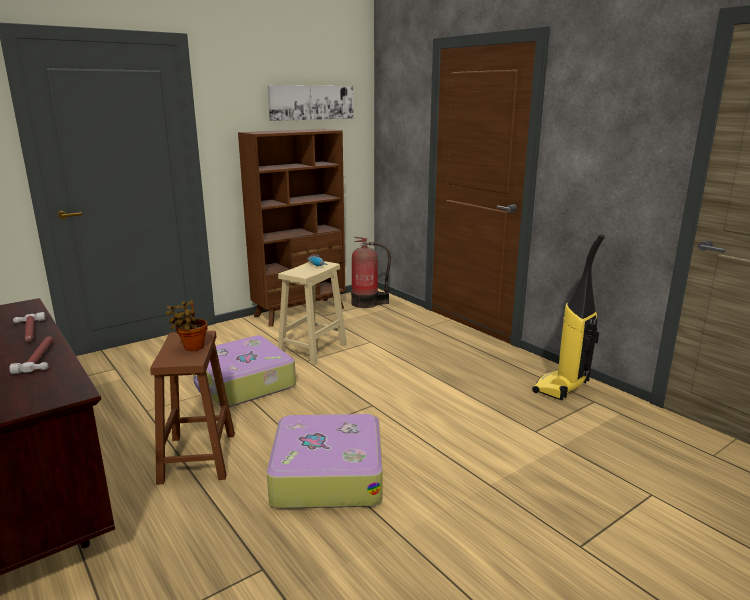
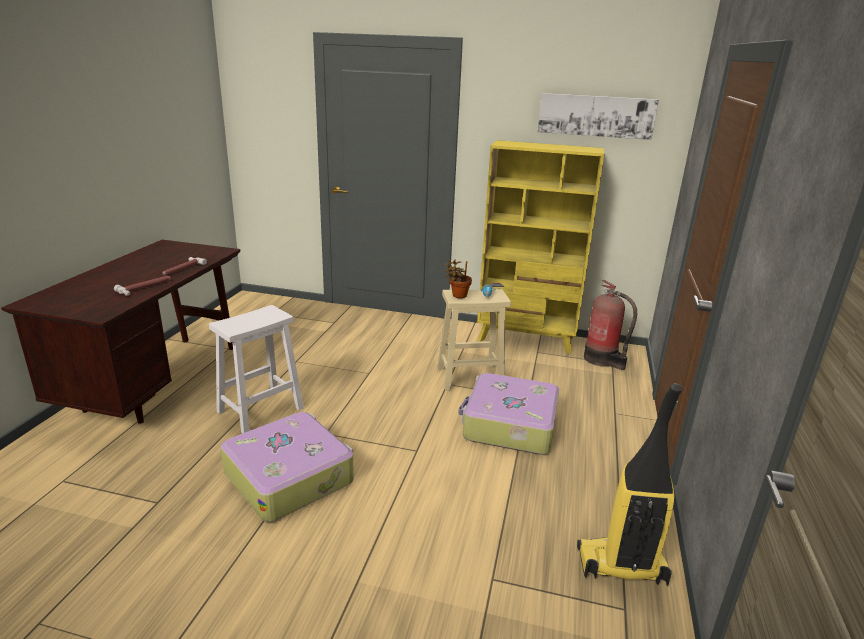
camera: 50 degrees right, 5 degrees up
brown stool [150,331,235,485] -> white stool [209,305,304,433]
potted plant [165,300,208,351] -> potted plant moved to [444,260,472,298]
suitcase [193,335,296,407] -> suitcase moved to [459,373,559,454]
brown bookcase [238,129,345,327] -> yellow bookcase [477,140,604,354]

